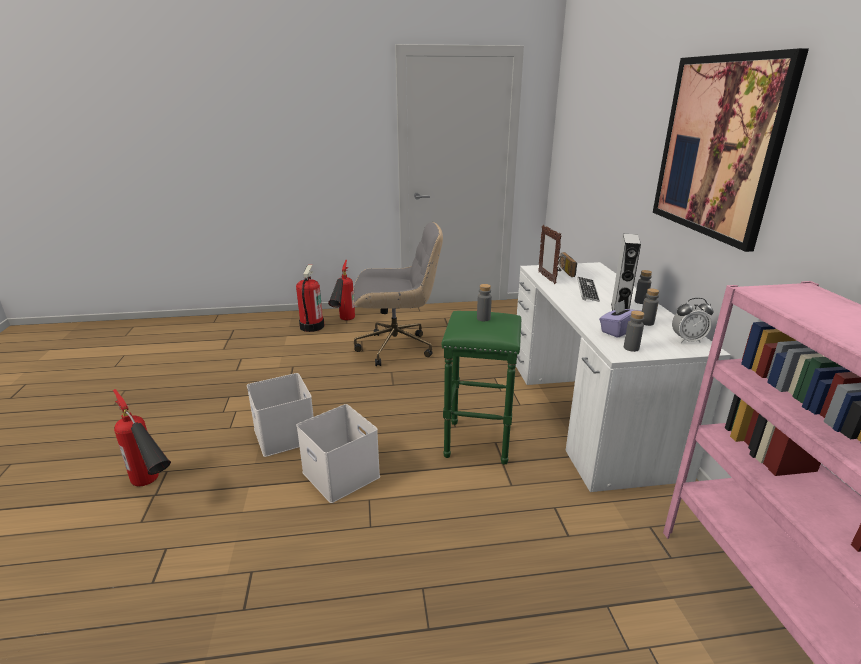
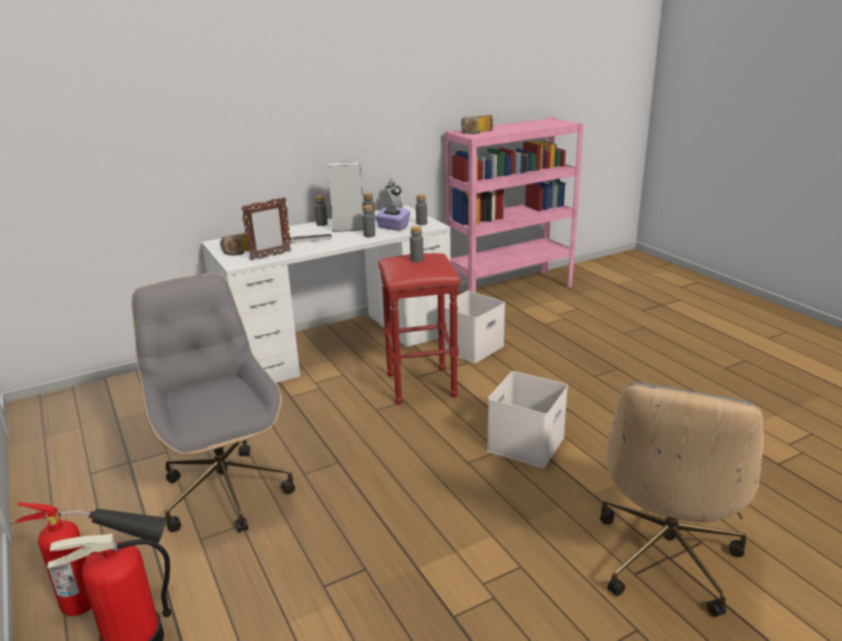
camera: 110 degrees left, 0 degrees up
fire extinguisher [113,389,171,486] -> grey office chair [600,382,764,617]
white storage box [247,373,314,457] -> white storage box moved to [444,291,505,363]
green stool [441,311,521,464] -> red stool [378,253,461,404]
picture [653,48,809,252] -> none
none -> grey bottle [362,205,375,237]
none -> radio [461,115,493,134]

